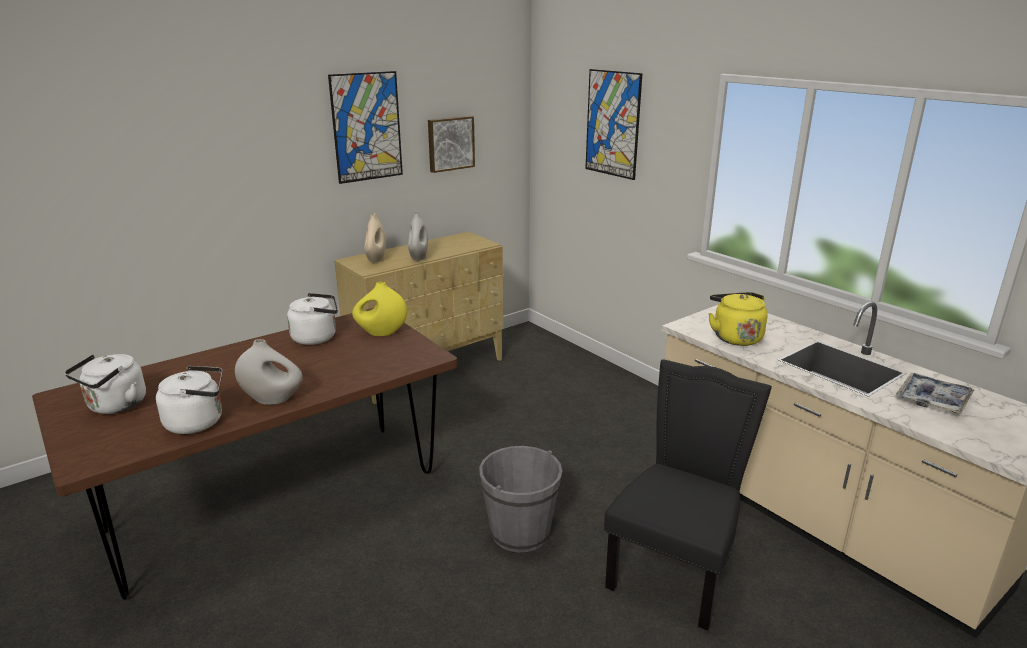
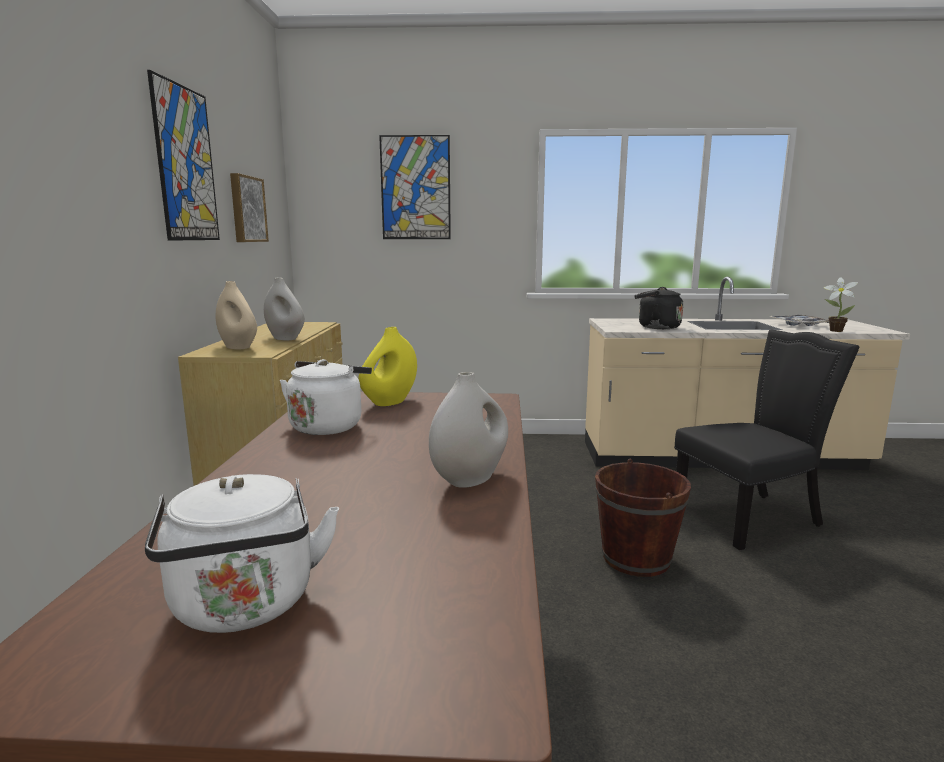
camera: 50 degrees left, 10 degrees down
white kettle [156,366,223,434] -> none
grey bucket [479,446,562,552] -> brown bucket [595,459,691,577]
black chair [604,359,772,631] -> black chair turned 90 degrees clockwise [674,330,859,550]
yellow kettle [708,292,768,346] -> black kettle [634,287,683,329]
none -> potted plant [824,277,859,332]

